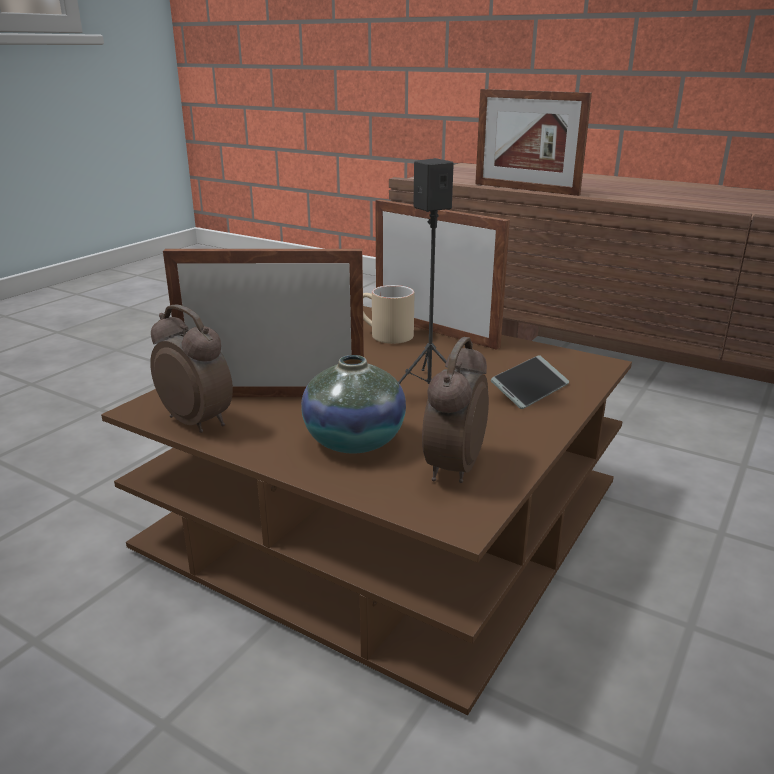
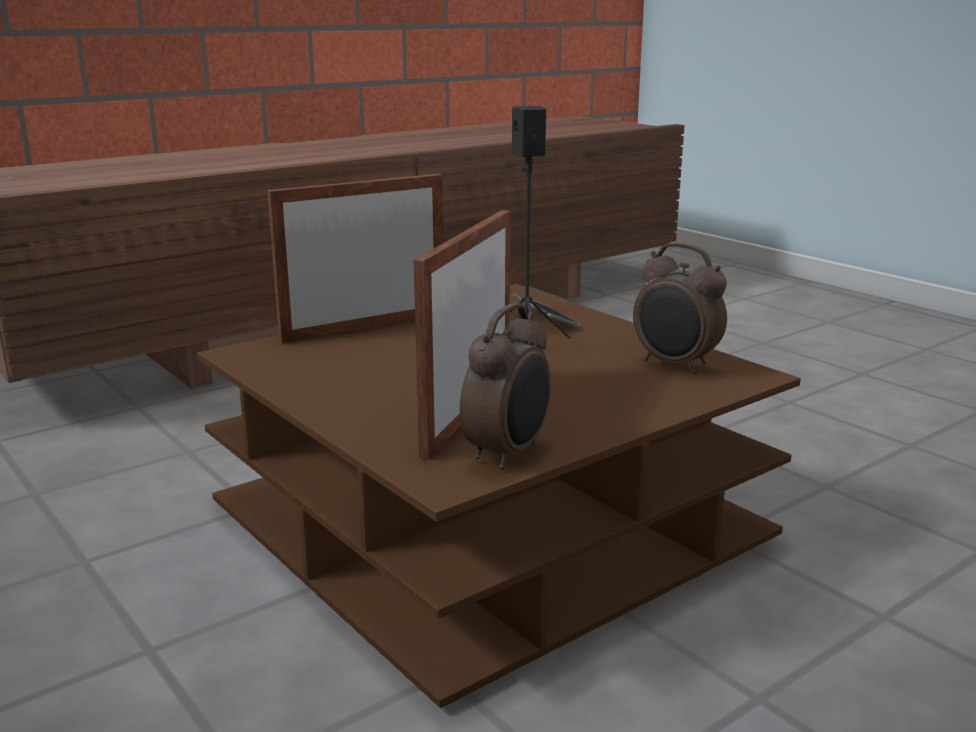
camera: 70 degrees left, 5 degrees down
alarm clock [150,304,233,433] -> alarm clock turned 150 degrees clockwise [460,303,551,470]
vase [301,355,406,453] -> none
beige mug [363,285,414,344] -> none
picture frame [475,89,592,196] -> none

